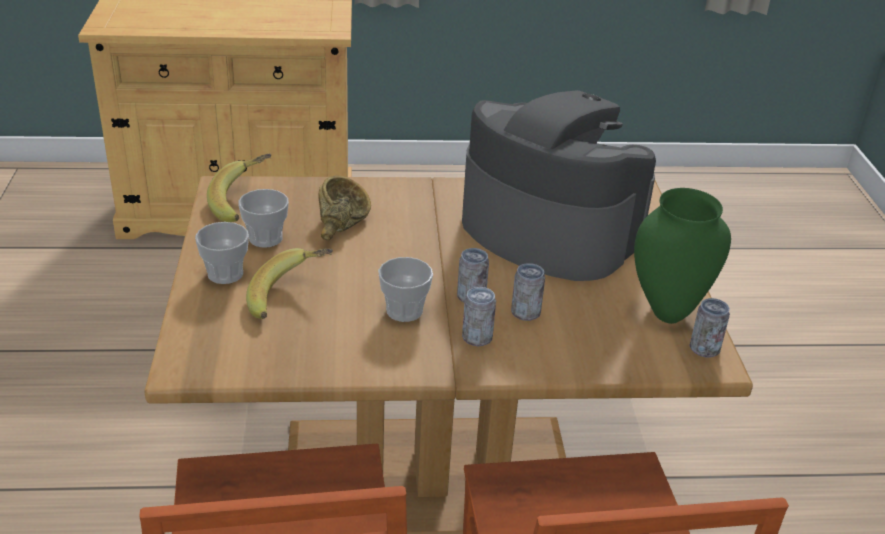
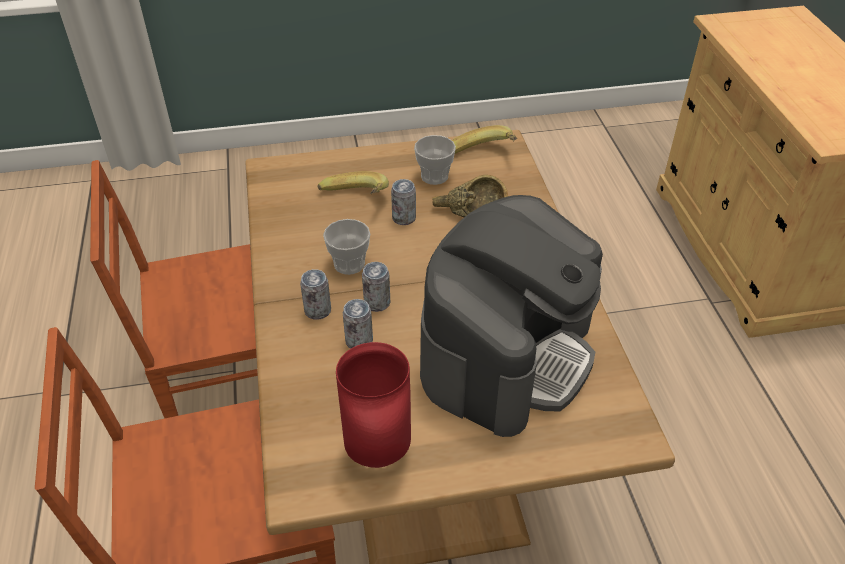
camera: 85 degrees right, 10 degrees up
cup [195,222,249,284] -> none
green vase [634,188,731,324] -> red vase [336,342,411,468]
can [689,298,730,357] -> can moved to [391,179,416,225]

